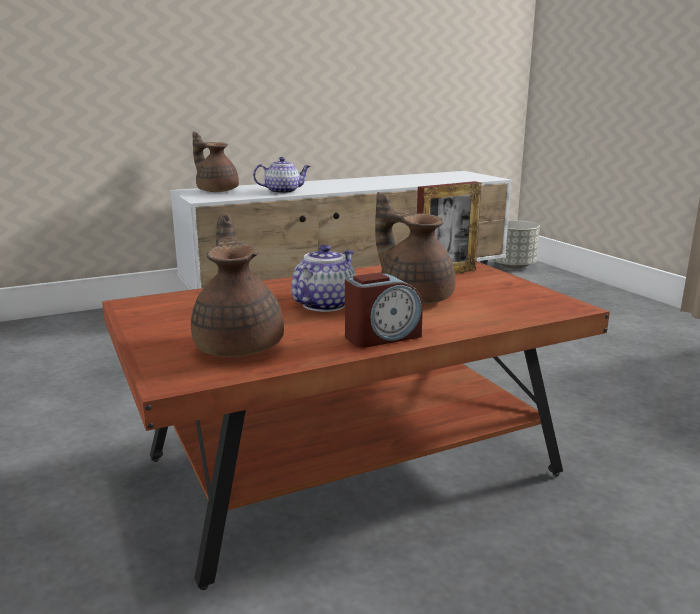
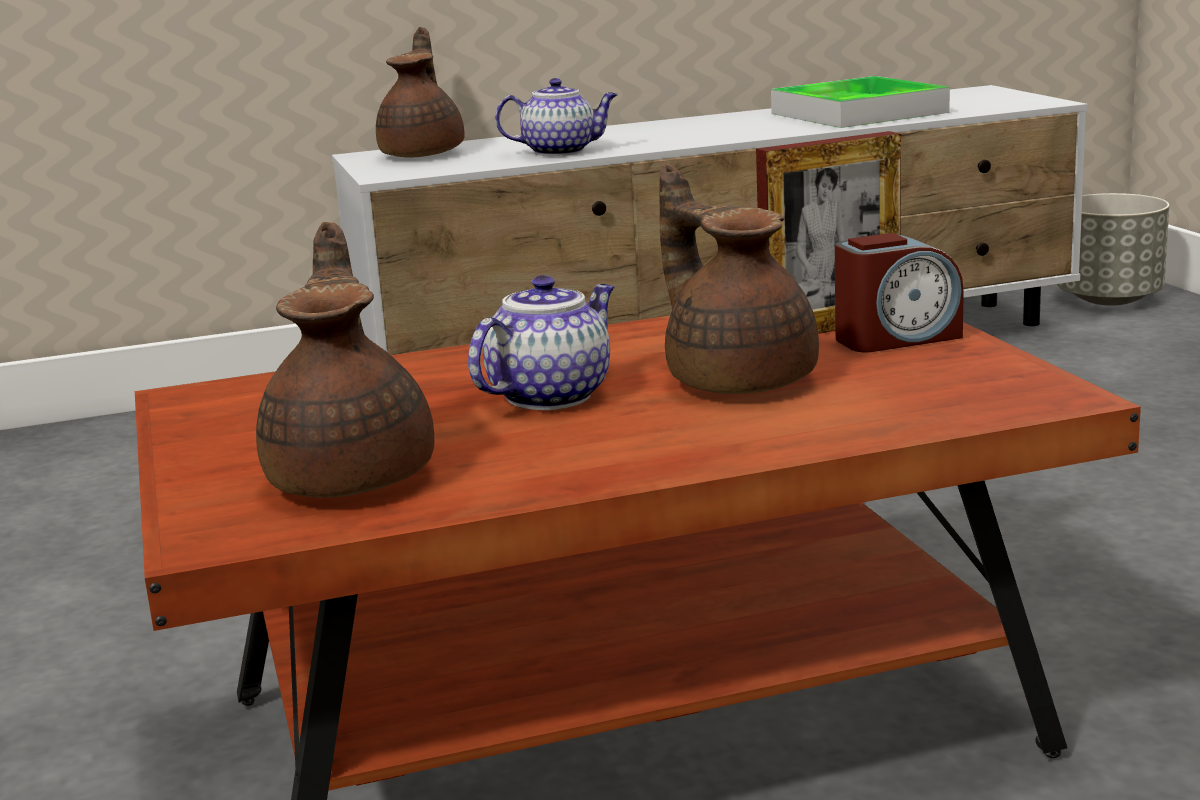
camera: 10 degrees right, 0 degrees up
brown teapot [192,131,239,192] -> brown teapot turned 45 degrees clockwise [376,27,465,158]
alarm clock [345,273,423,348] -> alarm clock moved to [835,233,964,353]
none -> tray [771,76,950,128]

